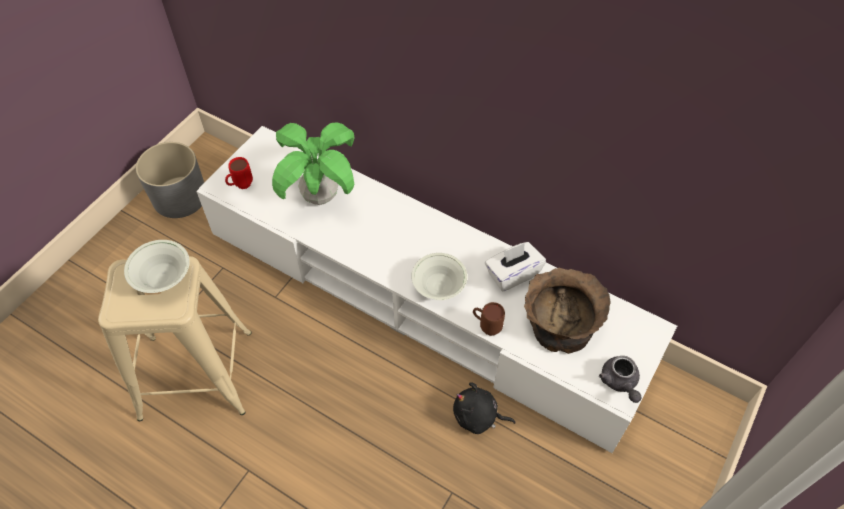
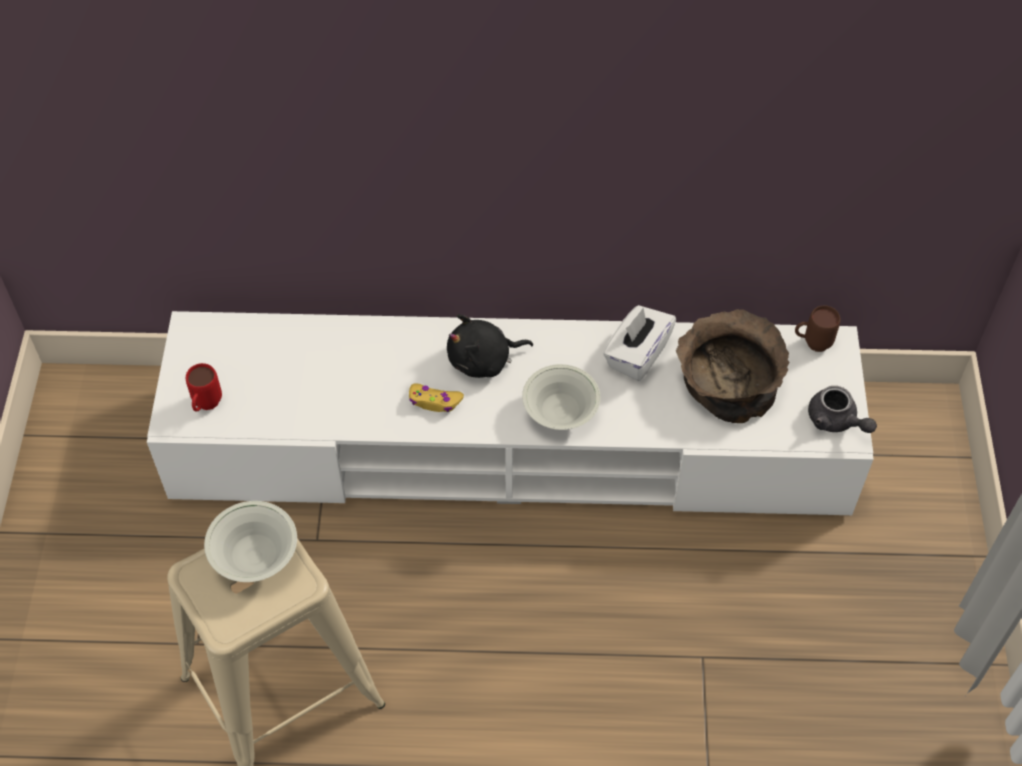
camera: 30 degrees left, 0 degrees up
grey planter [136,142,204,218] -> none
potted plant [272,122,355,205] -> none
black plush toy [453,382,516,434] -> black plush toy moved to [447,314,533,378]
brown mug [473,302,505,336] -> brown mug moved to [795,306,840,352]
none -> yellow game controller [409,383,464,412]

